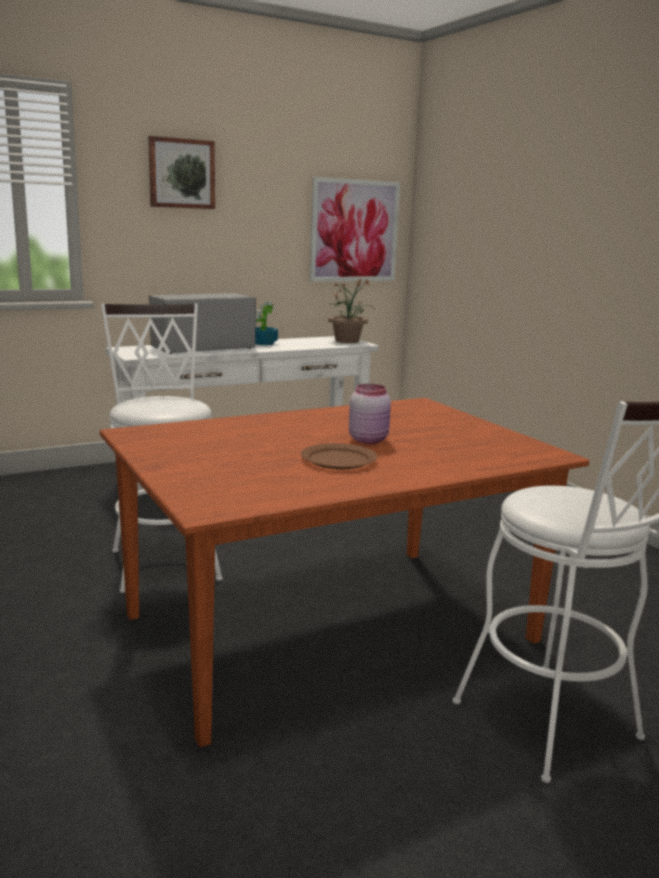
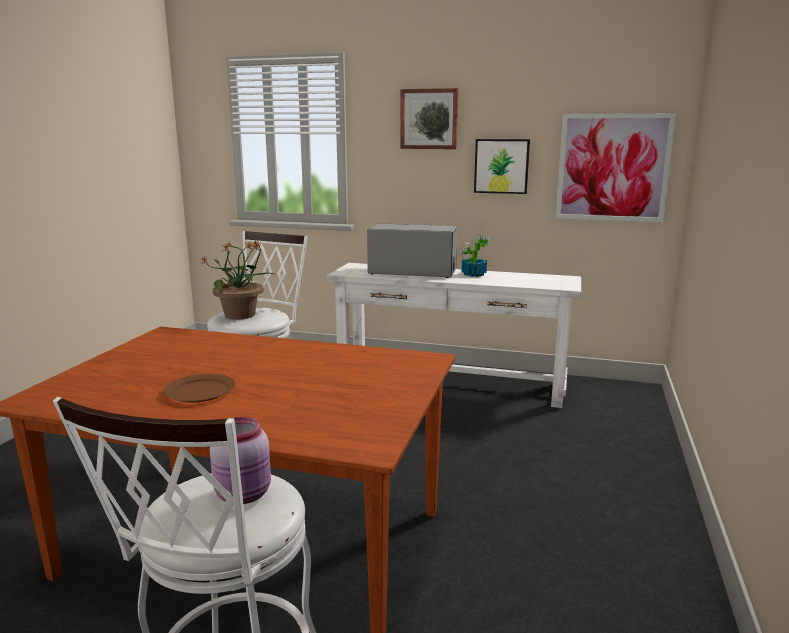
camera: 45 degrees right, 0 degrees up
potted plant [328,279,375,343] -> potted plant moved to [202,239,274,320]
pink jar [349,384,391,444] -> pink jar moved to [210,417,271,504]
none -> picture [474,139,530,194]

